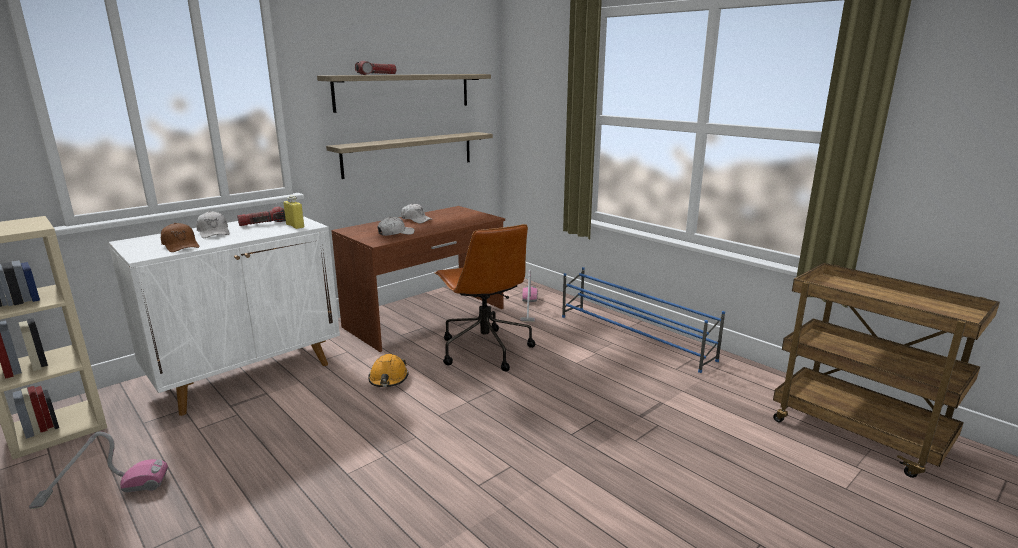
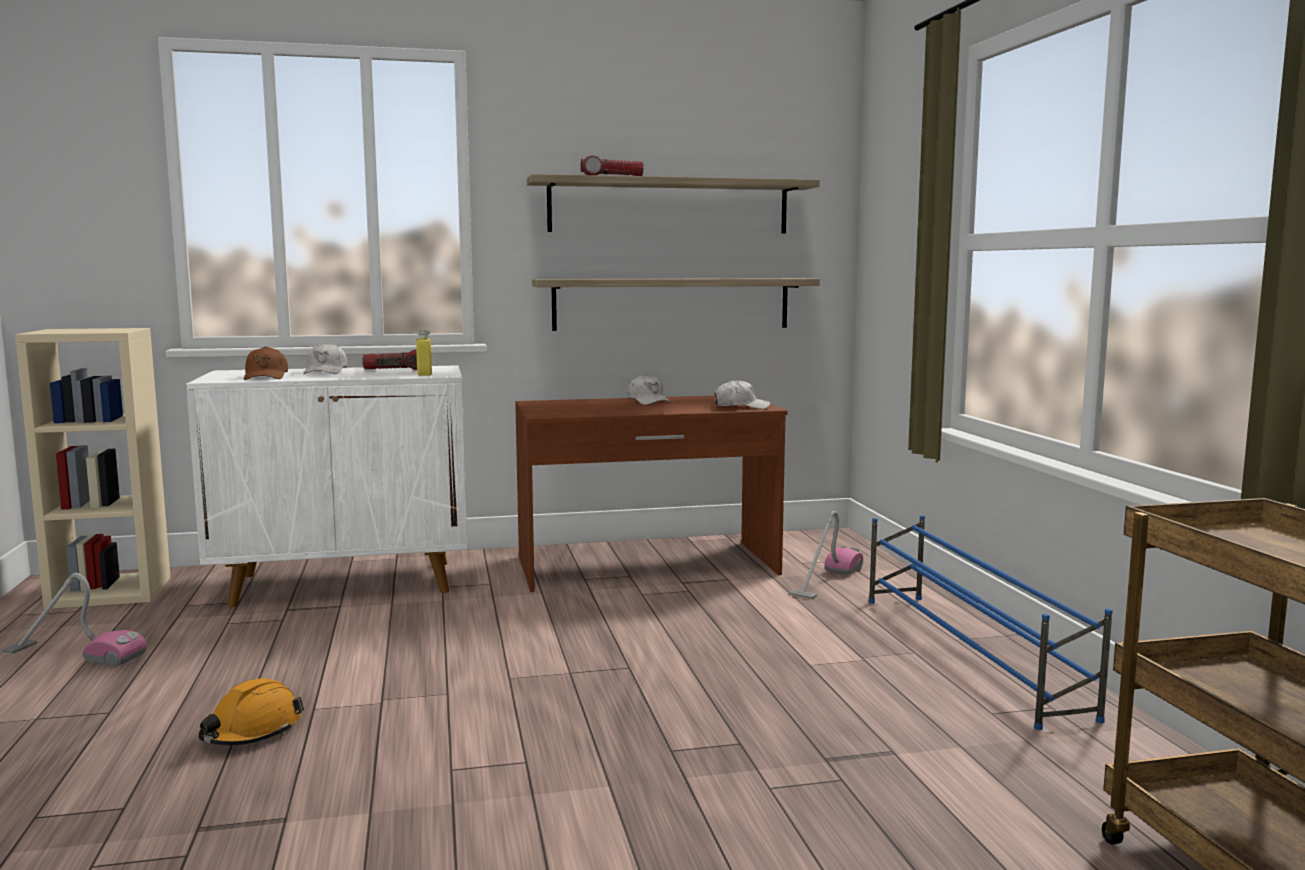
camera: 30 degrees right, 10 degrees down
orange hard hat [368,354,409,387] -> orange hard hat moved to [198,678,304,745]
white cap [377,217,415,236] -> white cap moved to [715,379,770,409]
brown office chair [434,224,535,371] -> none

